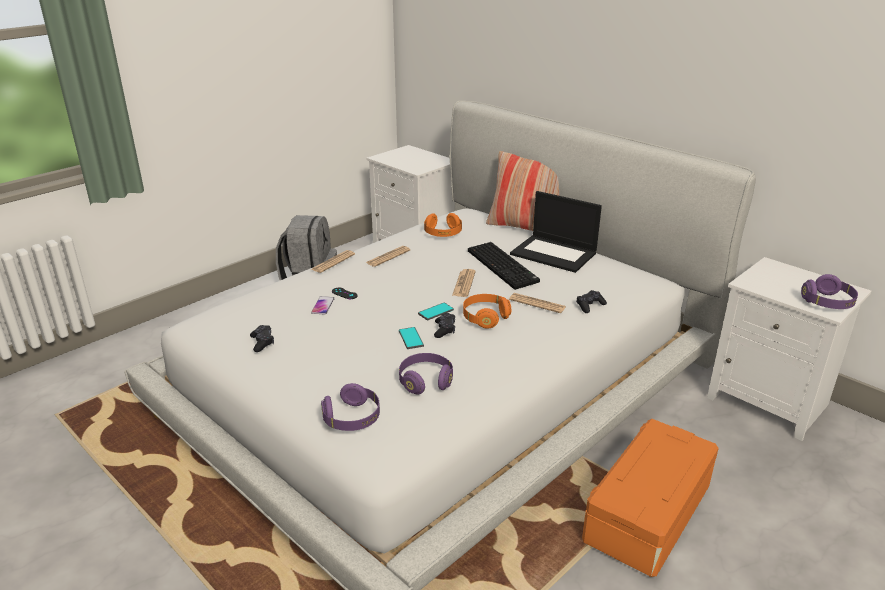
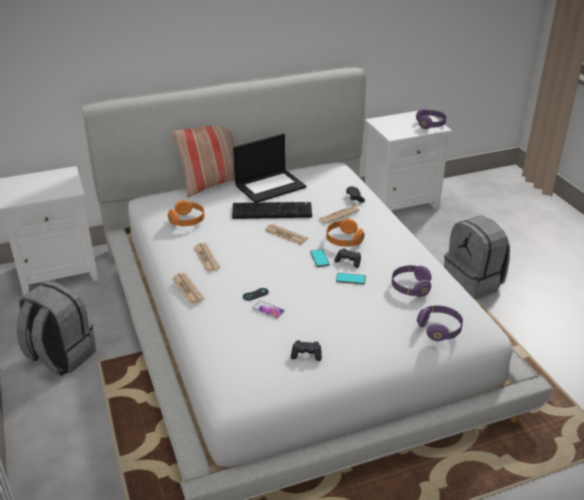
camera: 65 degrees left, 5 degrees up
orange storage box [582,419,719,577] -> grey backpack [444,215,510,300]

